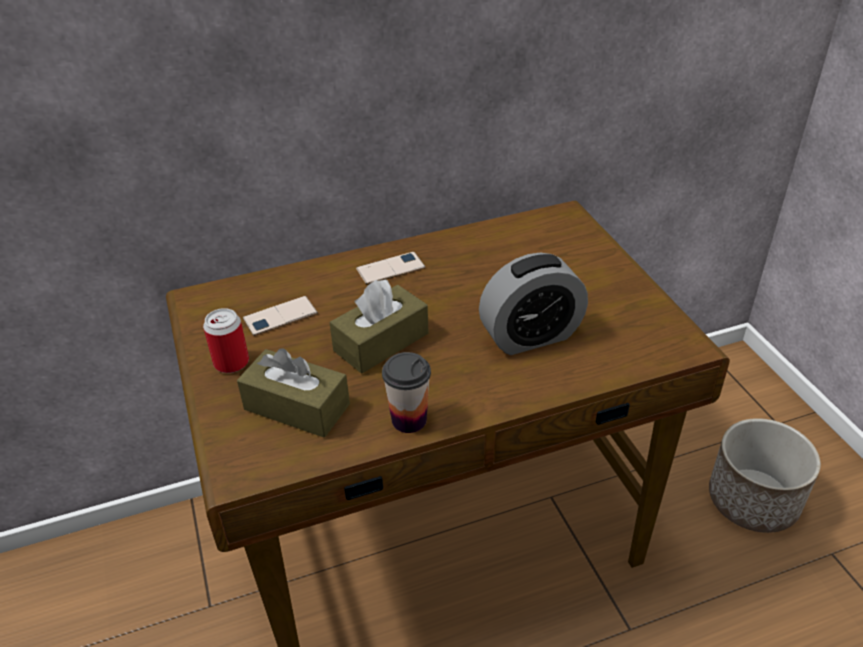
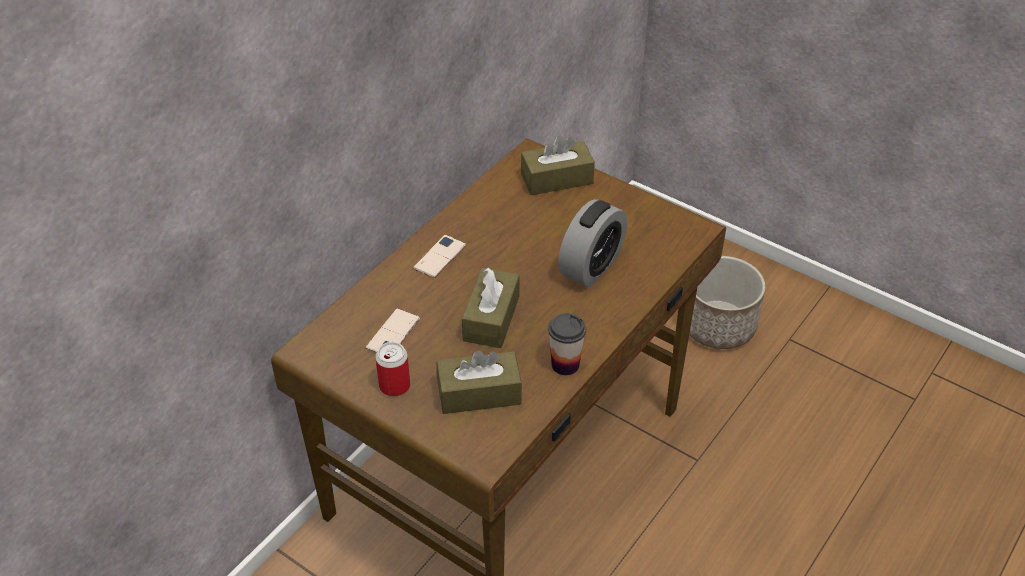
camera: 35 degrees left, 5 degrees up
none -> brown tissue box [521,136,595,195]

